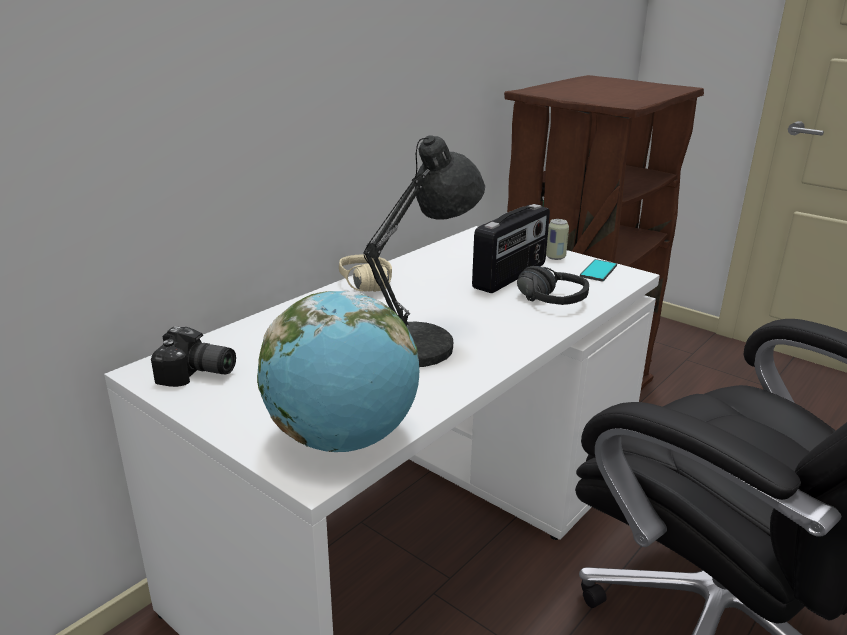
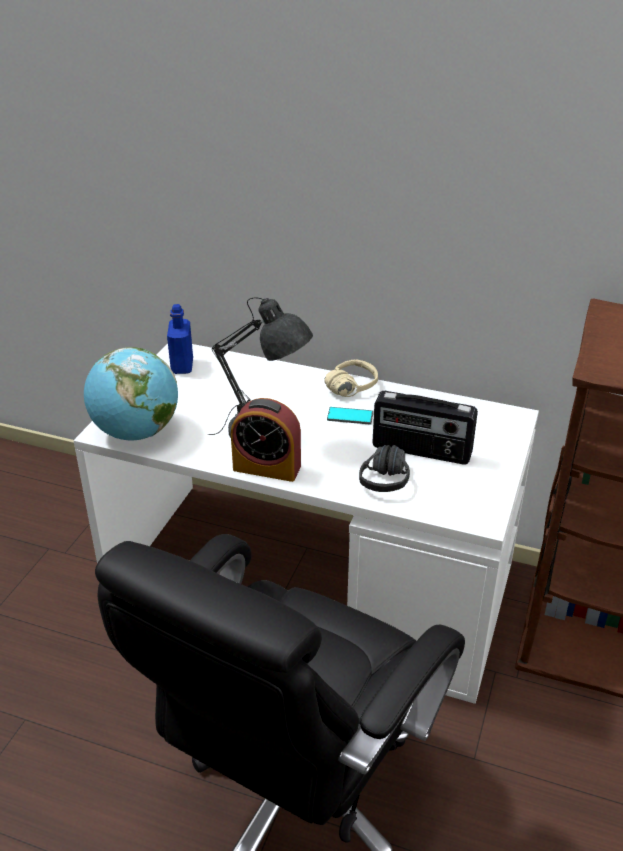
camera: 70 degrees right, 10 degrees up
camera [151,326,236,387] -> blue bottle [167,304,193,374]
can [546,219,569,260] -> none
phone [580,259,617,282] -> phone moved to [327,407,374,425]
none -> alarm clock [231,398,301,482]

